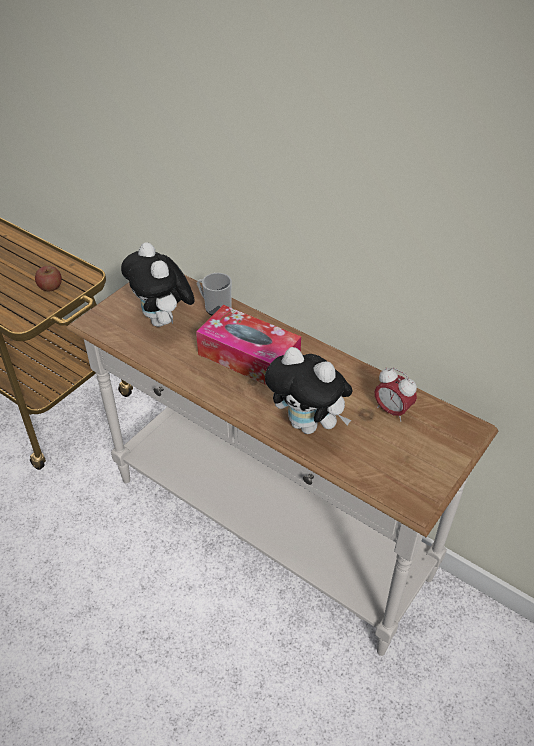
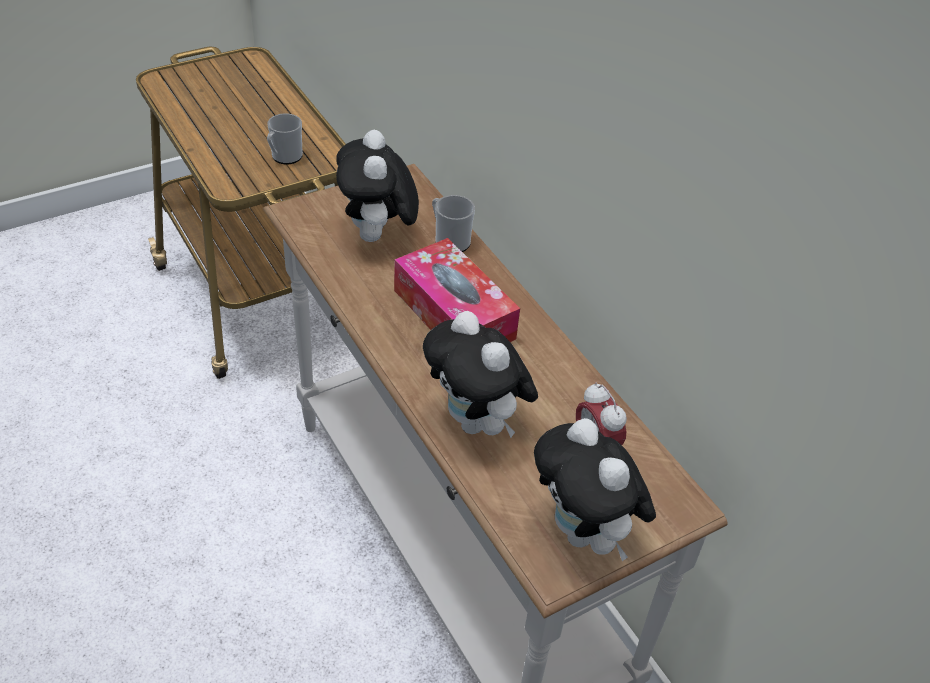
camera: 20 degrees right, 0 degrees up
apple [35,266,62,291] -> mug [267,113,303,165]
none -> plush toy [534,418,656,561]

